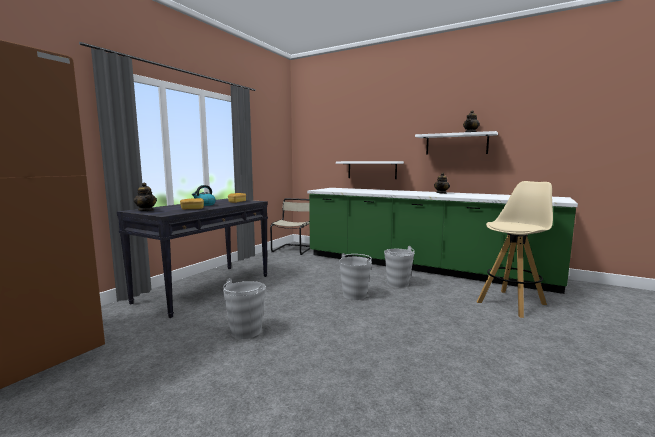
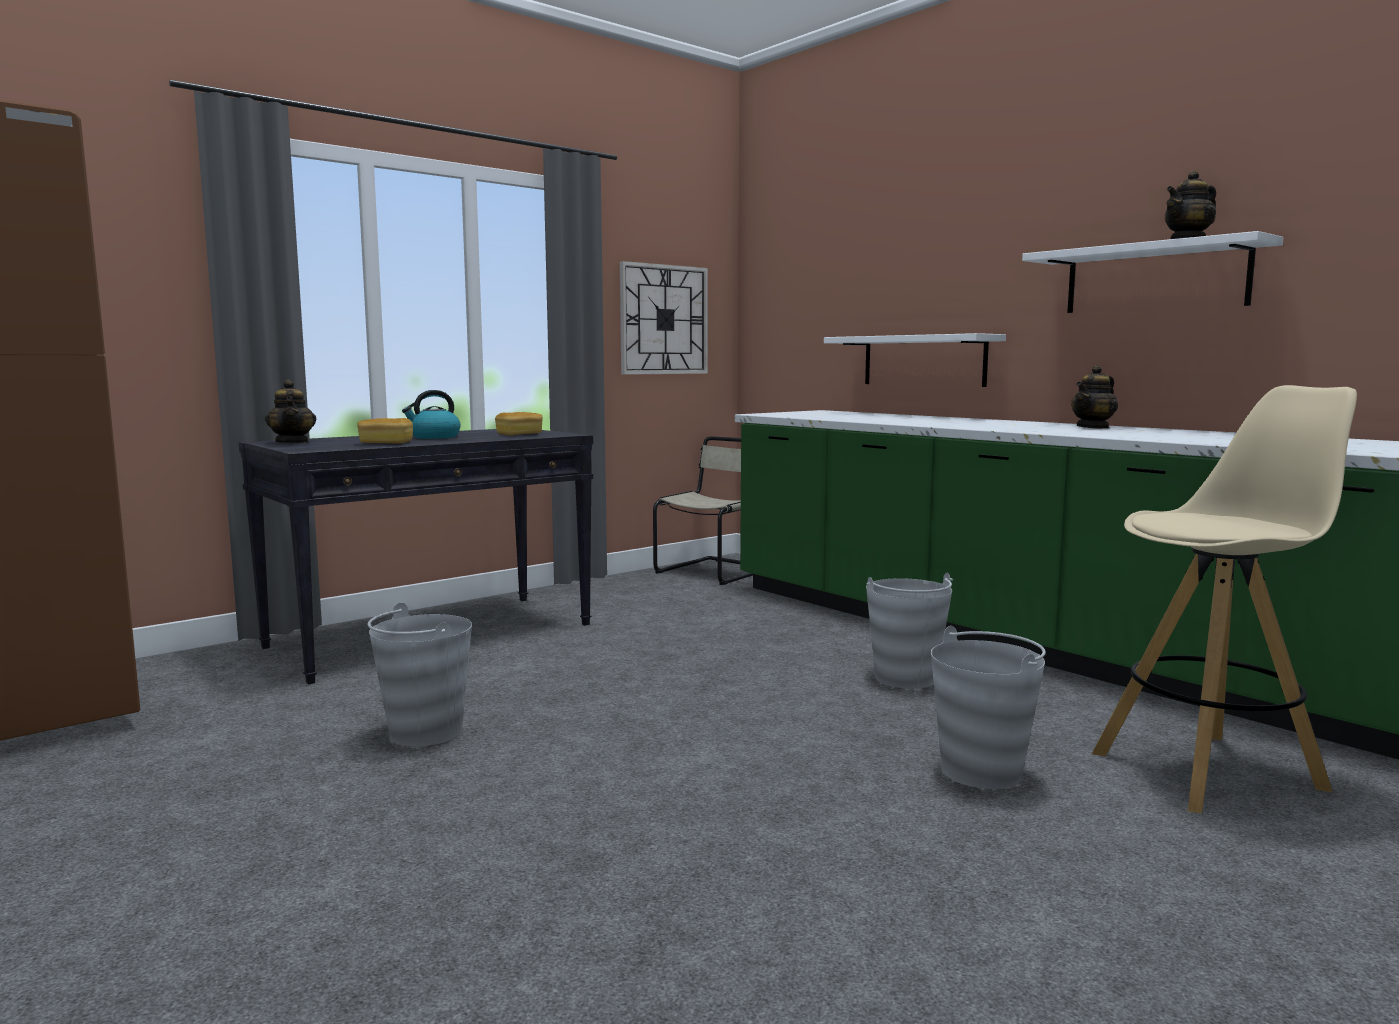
camera: 20 degrees right, 0 degrees up
grey bucket [339,253,372,300] -> grey bucket moved to [931,626,1046,789]
none -> wall clock [620,261,708,375]

